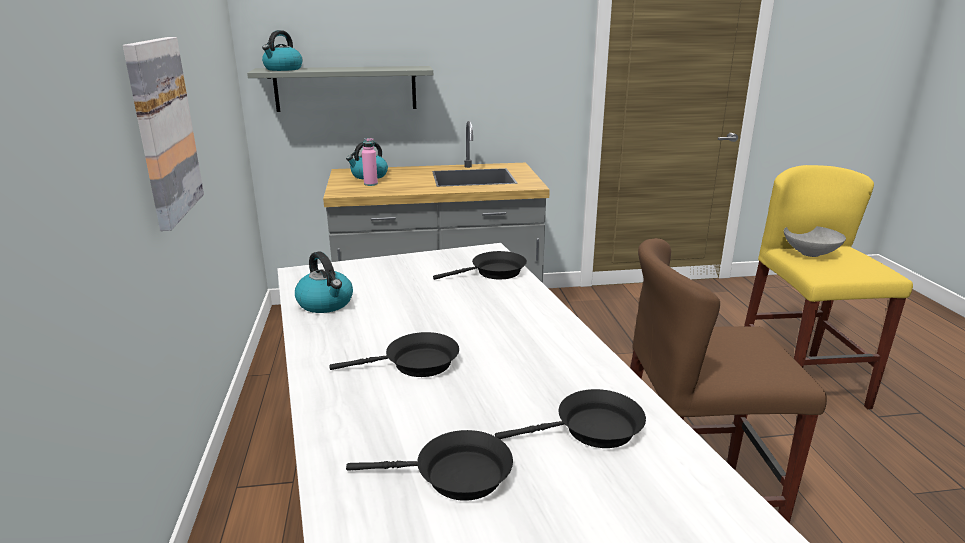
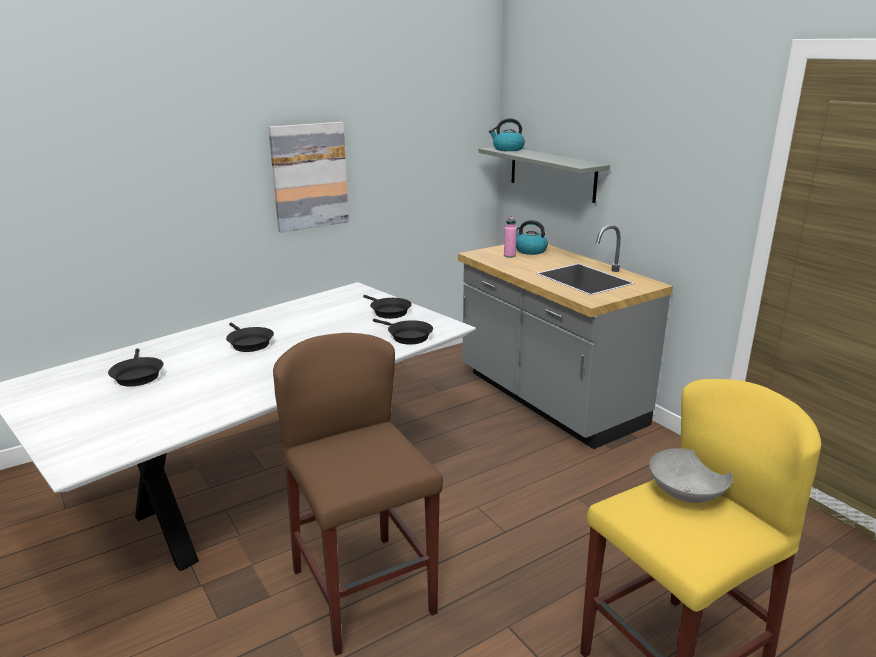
camera: 65 degrees right, 0 degrees up
kettle [295,251,353,313] -> none
black frying pan [495,389,646,448] -> black frying pan moved to [363,295,412,319]

